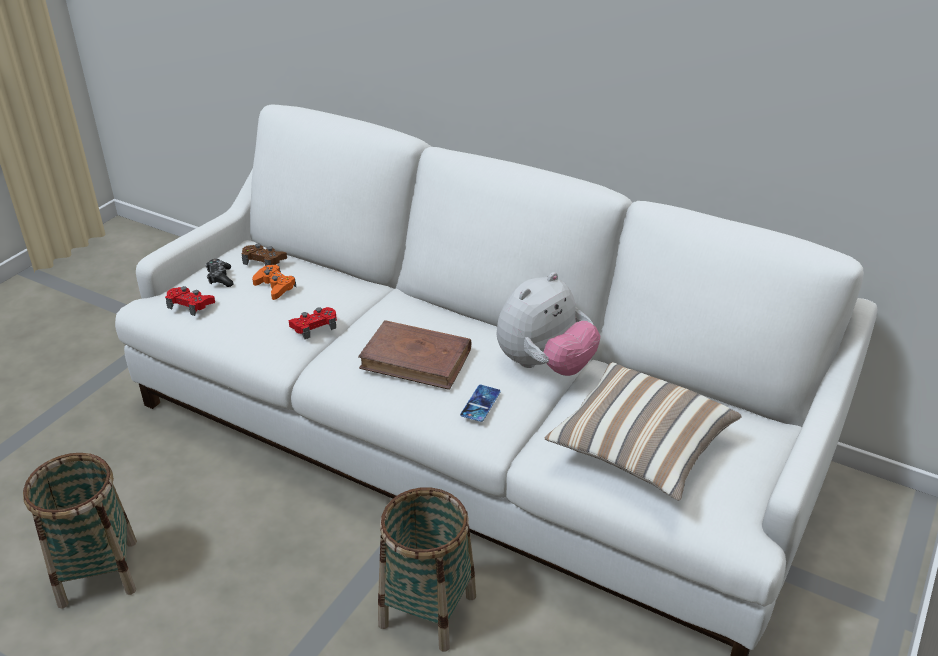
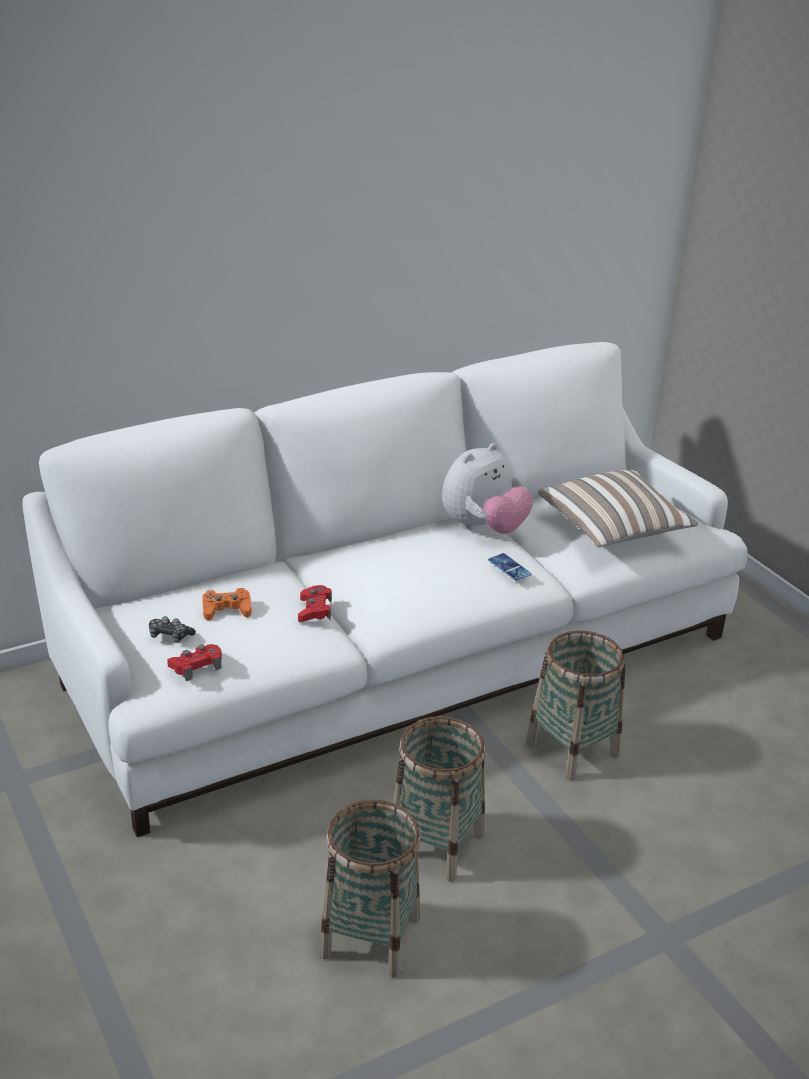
camera: 60 degrees left, 5 degrees down
brown game controller [241,244,287,266] -> none
brown book [358,320,471,390] -> none
plush toy [496,272,601,376] -> plush toy turned 60 degrees clockwise [442,443,534,534]
none -> basket [393,716,485,882]

